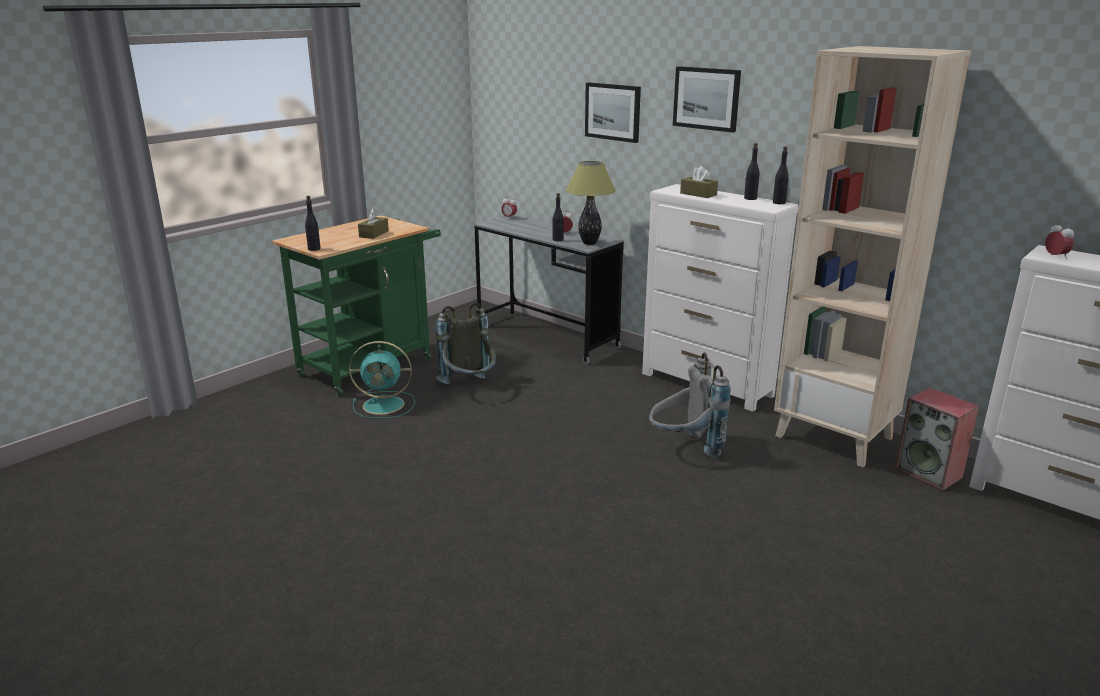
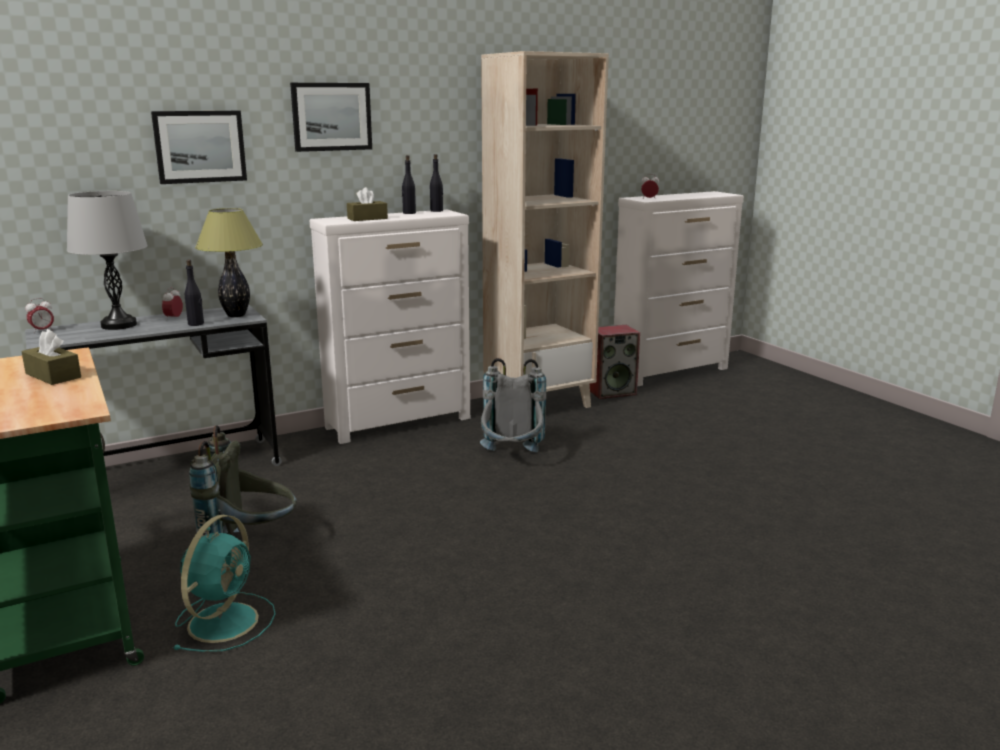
camera: 70 degrees left, 5 degrees down
black bottle [305,196,321,251] -> none
none -> grey table lamp [67,191,148,330]

